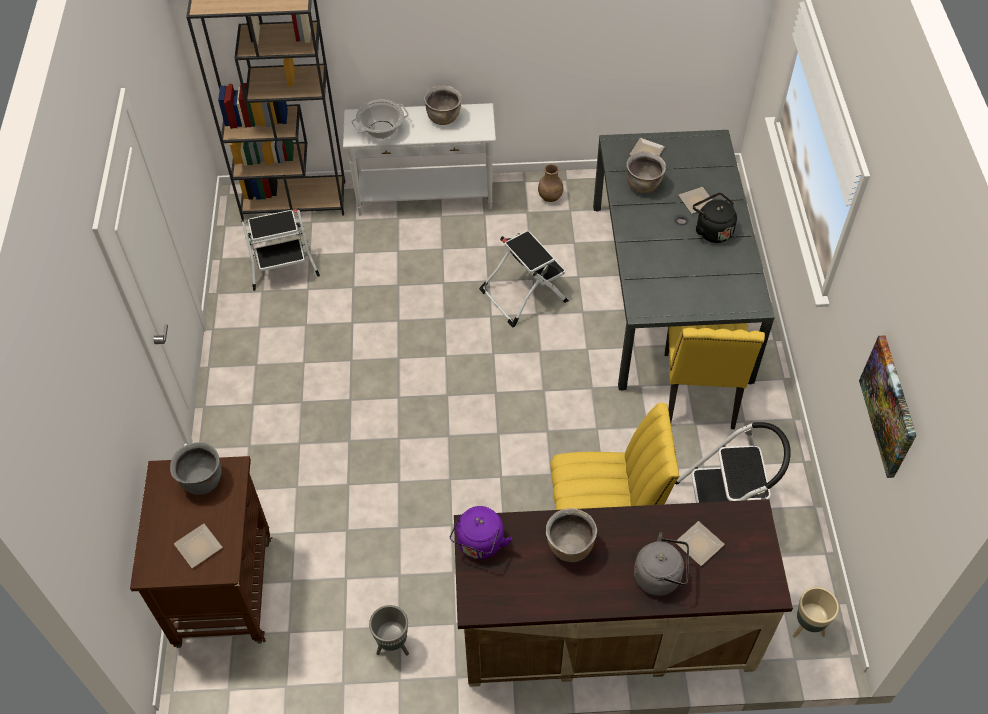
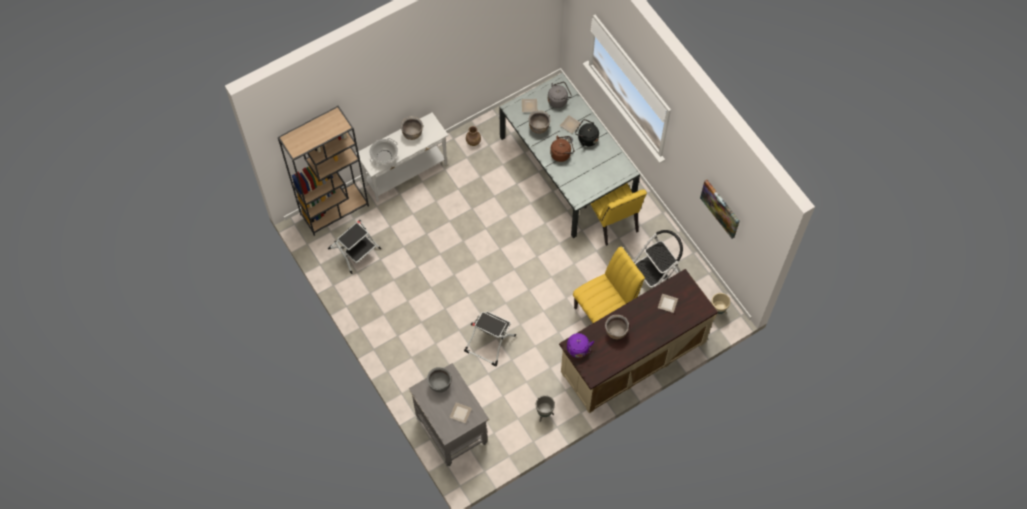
camera: 30 degrees left, 10 degrees up
brown cart [130,456,273,648] -> grey cart [408,363,489,467]
step ladder [479,231,569,328] -> step ladder moved to [464,311,516,366]
grey kettle [634,532,689,596] -> grey kettle moved to [548,82,572,108]
none -> brown kettle [550,135,574,162]

